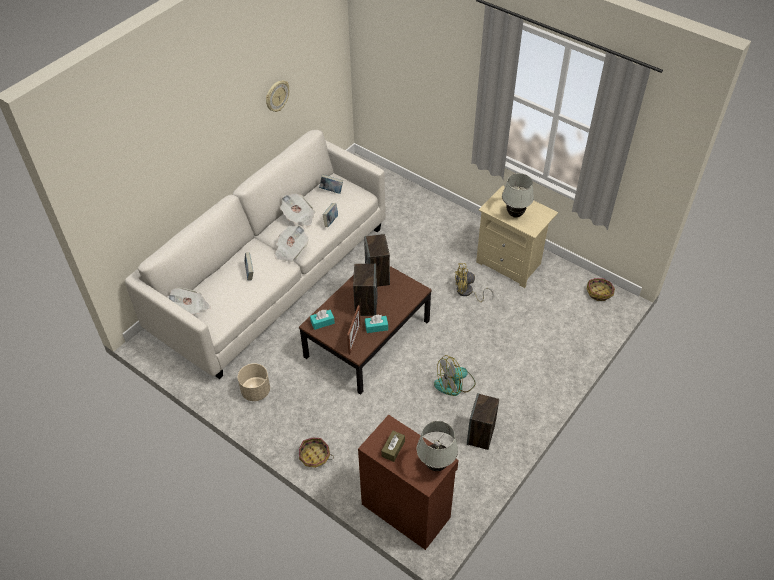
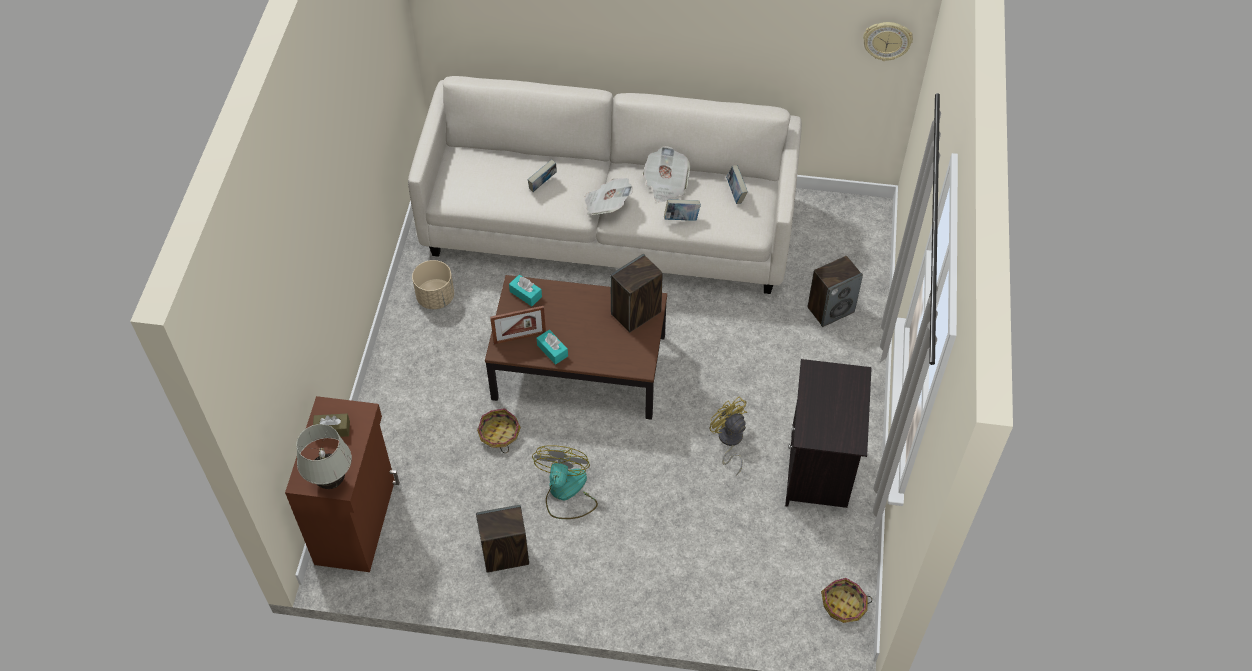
camera: 60 degrees right, 5 degrees up
newspaper [167,287,211,315] -> none
wall clock [266,80,289,112] -> wall clock moved to [863,22,913,61]
basket [299,438,334,468] -> basket moved to [477,408,521,453]
speaker [353,263,377,316] -> speaker moved to [808,256,863,327]
fan [434,355,476,396] -> fan turned 60 degrees clockwise [532,445,598,519]
beige nightstand [476,186,558,288] -> black nightstand [785,359,872,508]
white table lamp [502,173,534,218] -> none

